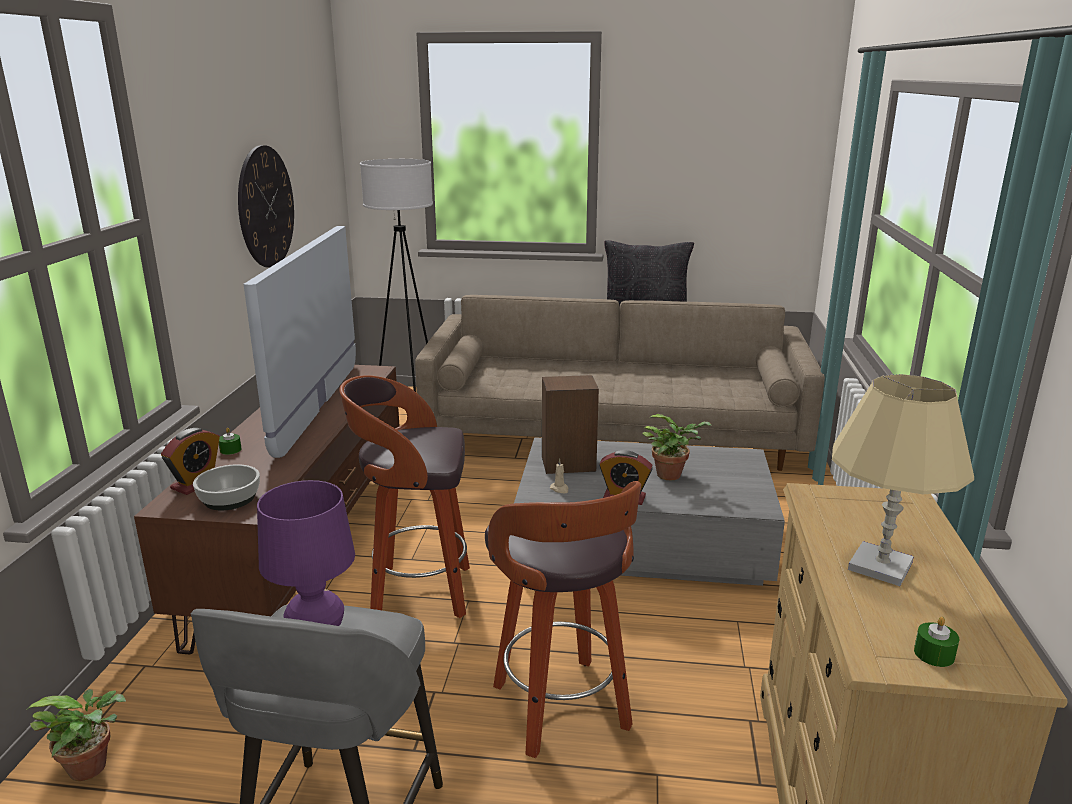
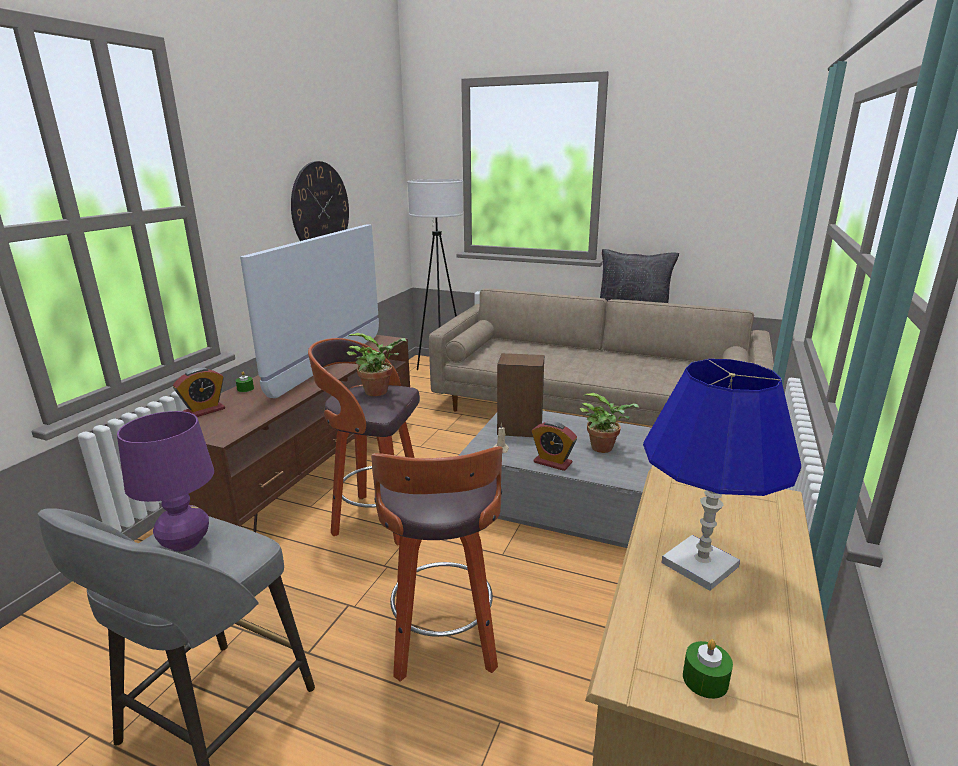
camera: 15 degrees right, 0 degrees up
potted plant [26,689,126,781] -> potted plant moved to [347,333,406,396]
bowl [193,464,260,511] -> none
beige table lamp [832,374,974,586] -> blue table lamp [643,359,801,591]

